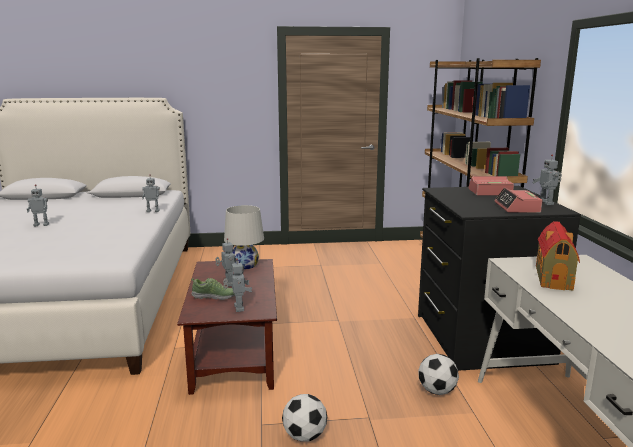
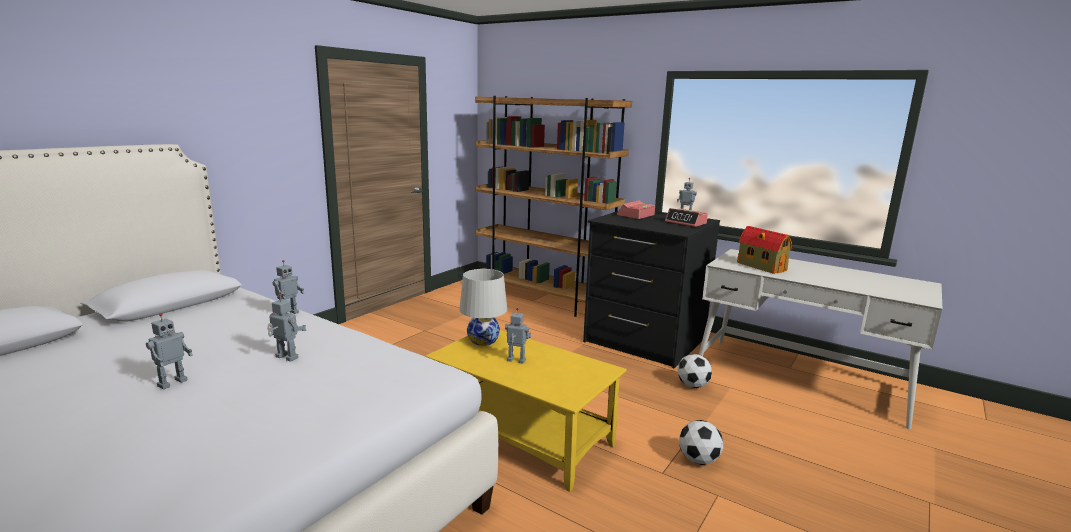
camera: 50 degrees left, 0 degrees up
brown coffee table [177,259,277,395] -> yellow coffee table [425,330,627,492]
shoe [191,278,235,300] -> none
toy robot [223,258,252,312] -> toy robot moved to [267,294,306,362]

